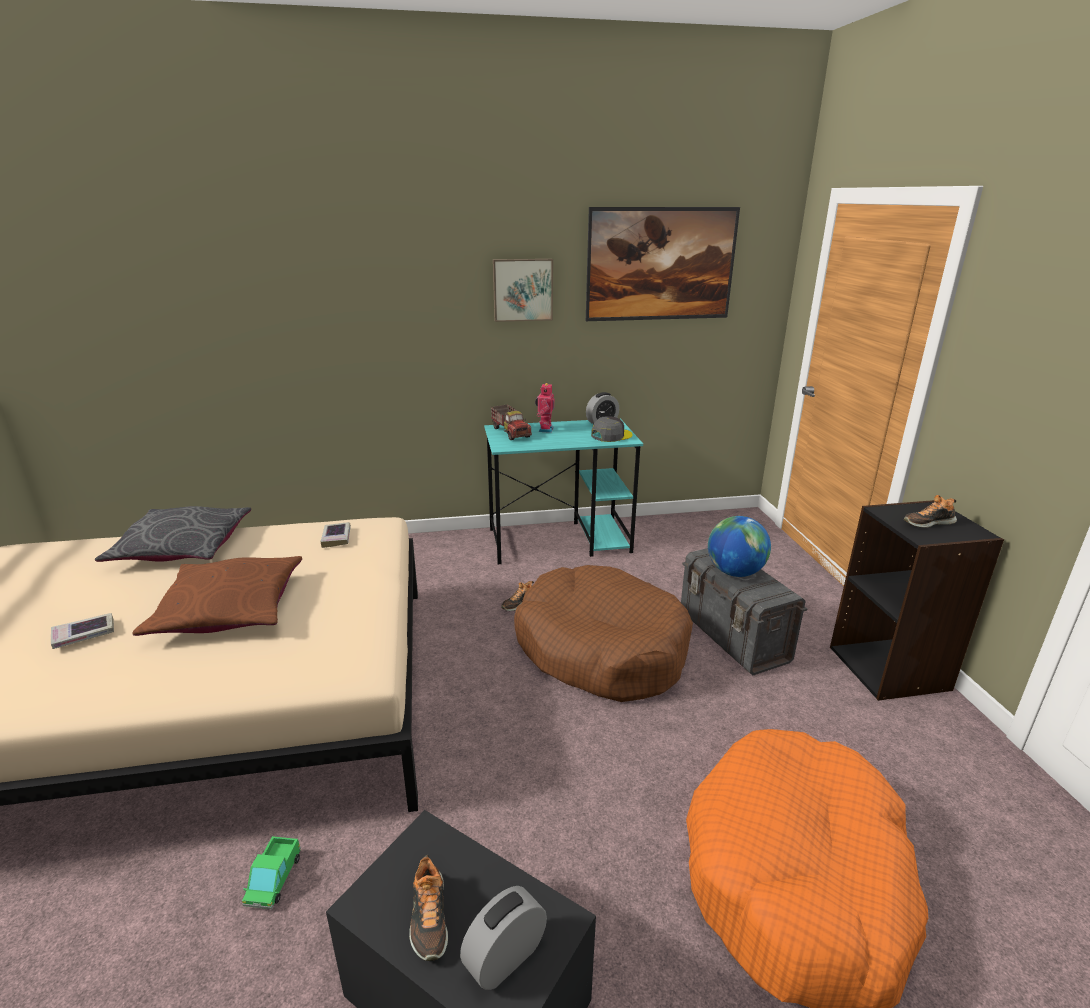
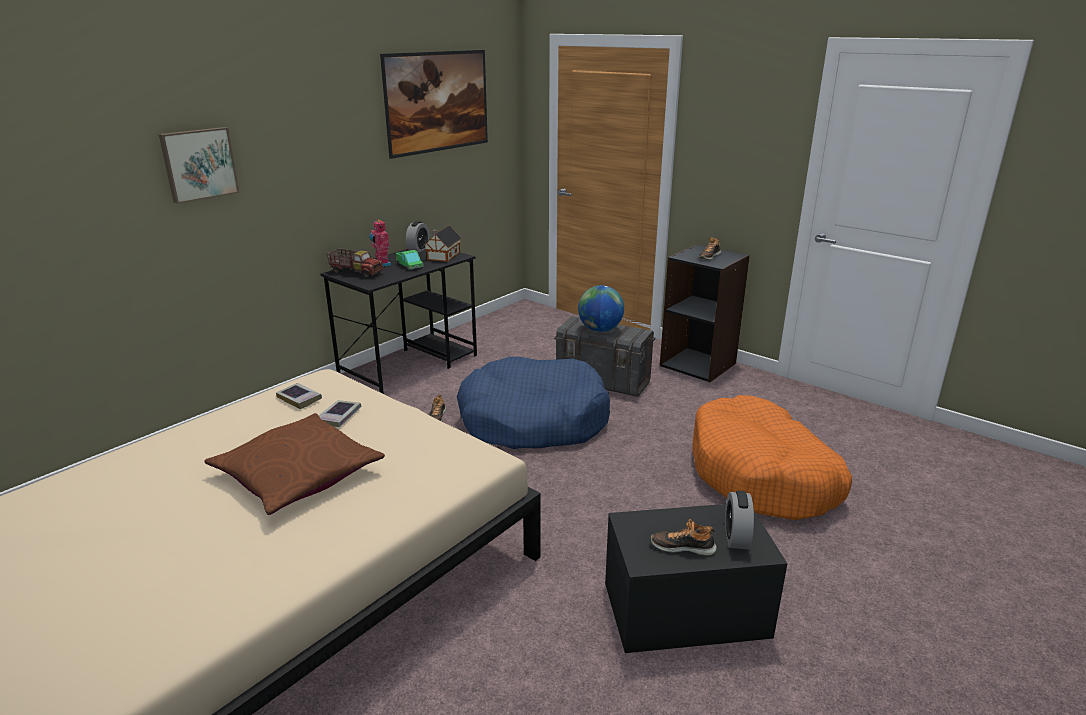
camera: 40 degrees left, 0 degrees up
book [51,613,114,649] -> book moved to [319,400,361,427]
grey pillow [95,506,251,562] -> none
toy truck [242,836,301,909] -> toy truck moved to [396,250,424,271]
shoe [409,855,448,961] -> shoe turned 150 degrees clockwise [650,519,717,555]
turquoise desk [484,418,643,564] -> black desk [320,249,477,394]
picture [493,259,553,322] -> picture moved to [159,127,240,204]
brown dog bed [514,565,693,702] -> blue dog bed [457,357,610,449]
grey cap [591,416,633,442] -> toy house [424,226,462,262]

